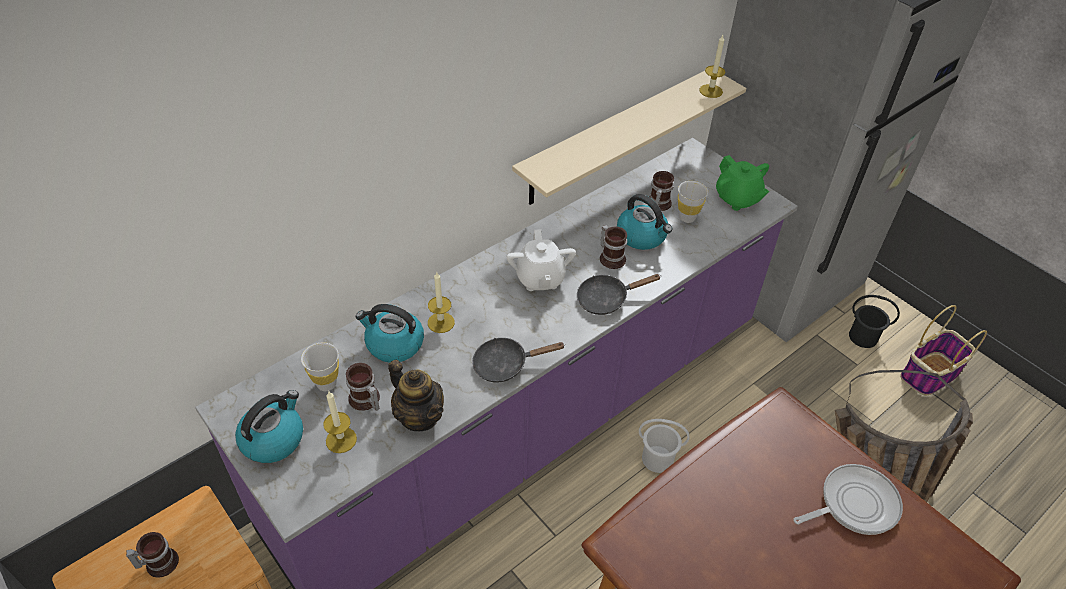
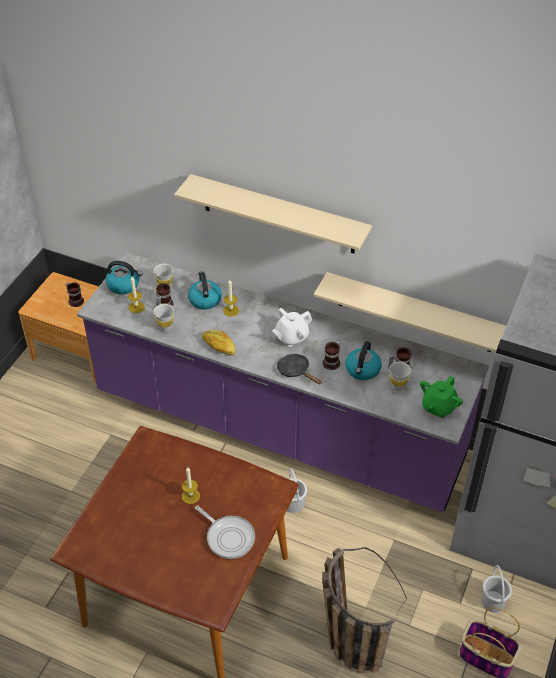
camera: 65 degrees right, 0 degrees up
teapot [388,360,444,431] -> white cup [154,304,174,332]
black frying pan [472,338,565,383] -> bread [202,329,236,355]
candle [699,35,725,98] -> candle moved to [182,467,200,504]
black bucket [849,295,900,348] -> white bucket [481,565,512,613]
none -> beige shelf [174,174,372,253]

